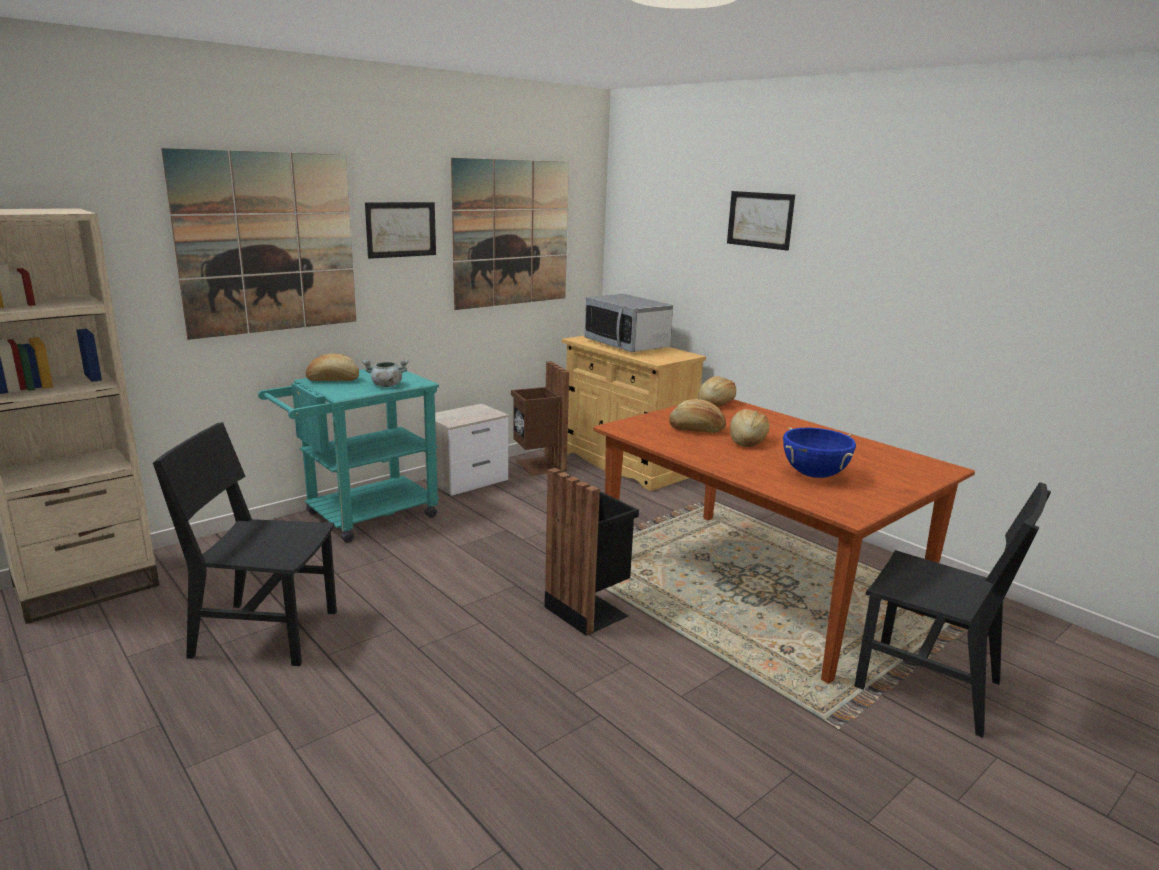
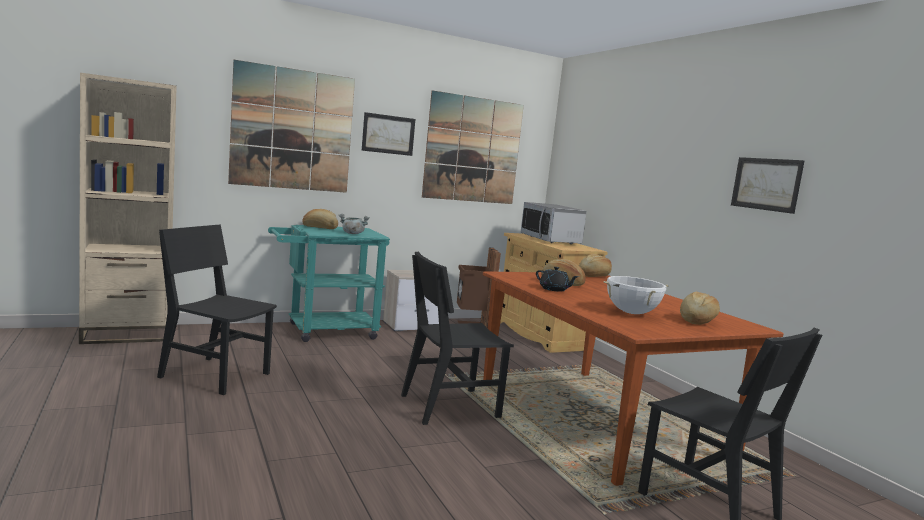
camera: 15 degrees right, 10 degrees down
black trash can [544,468,639,636] -> black chair [401,251,514,425]
picture [727,191,795,251] -> picture moved to [731,157,804,214]
bread [730,409,769,447] -> bread moved to [680,292,720,325]
blue cooking pot [783,427,856,478] -> white cooking pot [604,276,668,314]
none -> black teapot [536,267,579,292]

